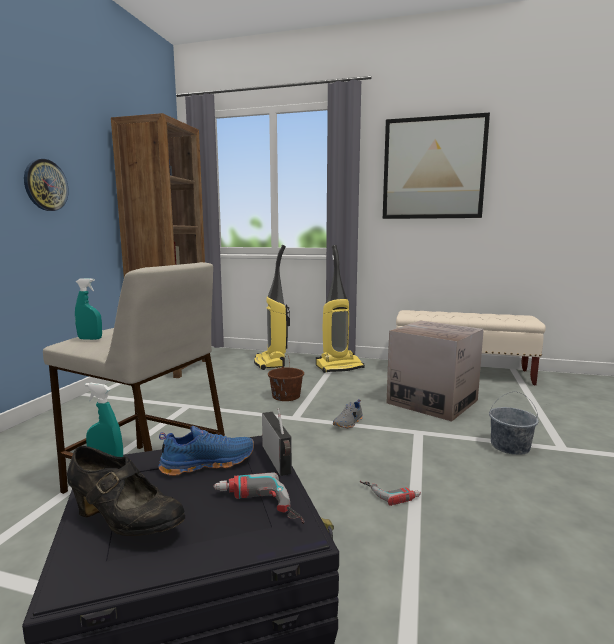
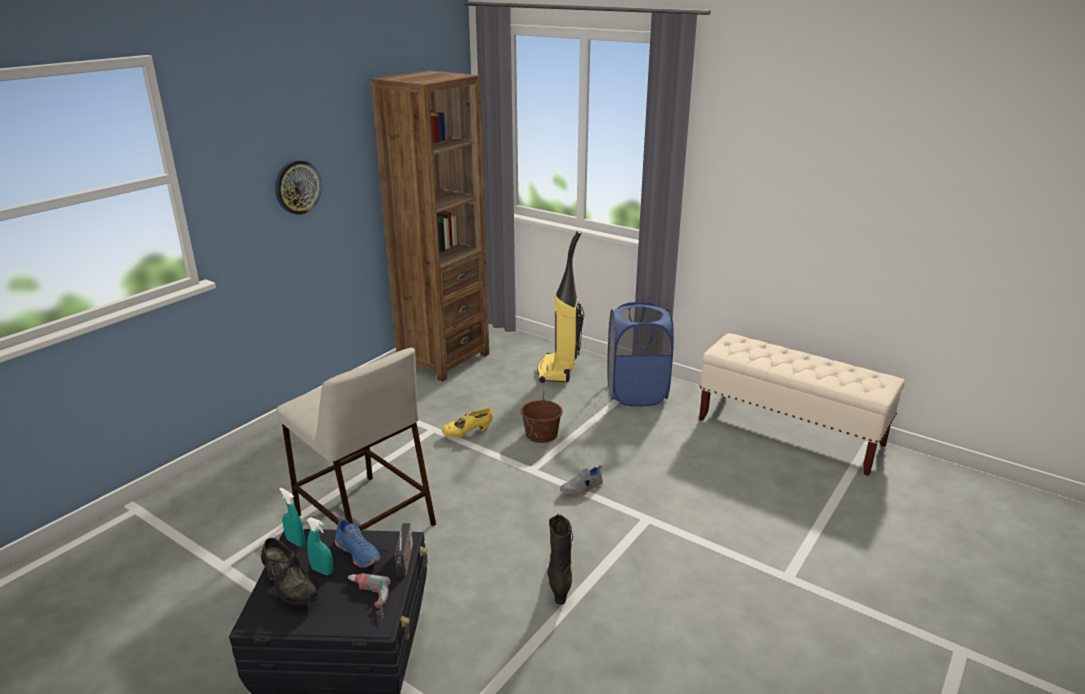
camera: 20 degrees right, 15 degrees up
turquoise spray bottle [75,278,102,340] -> turquoise spray bottle moved to [307,518,333,575]
blue shoe [158,426,254,476] -> blue shoe turned 45 degrees clockwise [335,516,380,568]
vacuum cleaner [316,245,365,373] -> blue laundry basket [607,302,674,407]
power drill [360,481,421,506] -> black boot [548,514,573,605]
picture [383,112,490,219] -> none
cardboard box [386,320,484,422] -> none
grey bucket [489,391,539,455] -> none
none -> yellow shoe [442,408,493,438]

